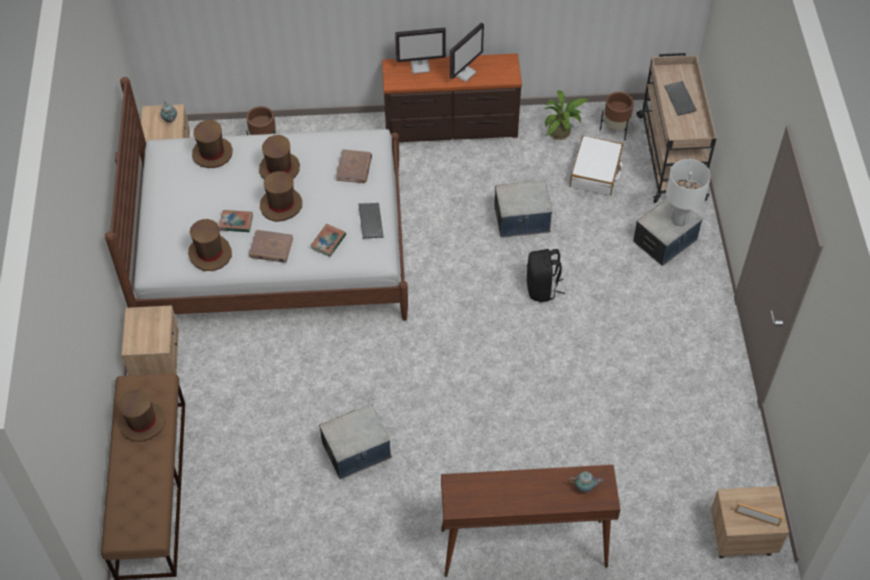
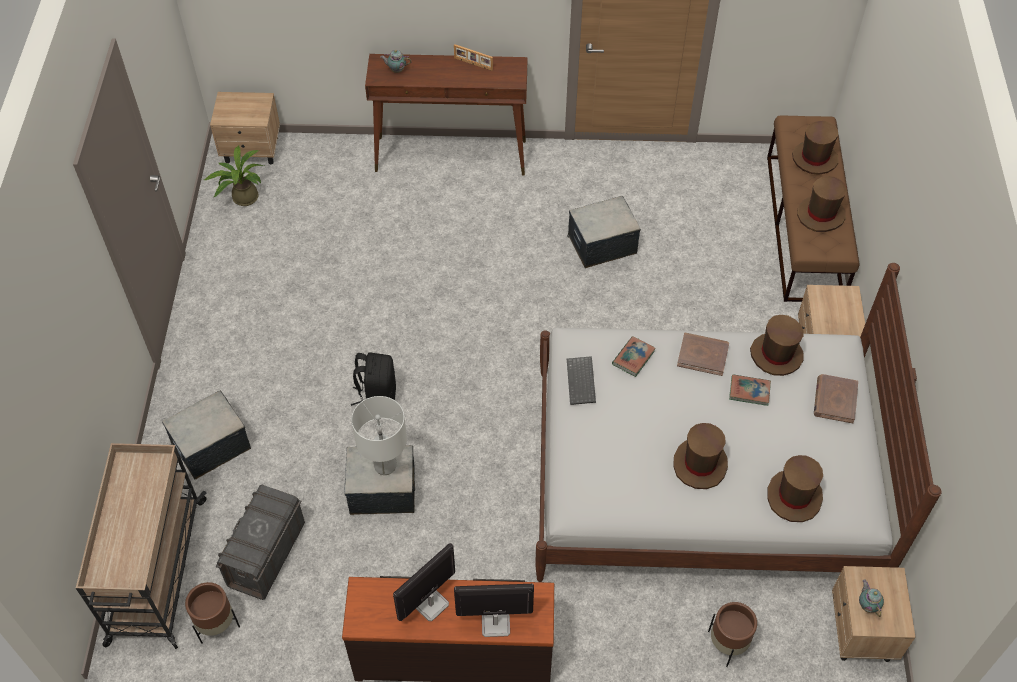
camera: 175 degrees left, 0 degrees up
brown hat [260,171,302,222] -> brown hat moved to [792,121,839,175]
brown book [336,149,372,183] -> brown book moved to [814,374,858,423]
potted plant [544,90,589,140] -> potted plant moved to [204,146,264,206]
white suitcase [570,135,623,196] -> grey storage box [216,485,305,600]
keyboard [664,81,697,116] -> none
white table lamp [666,159,711,226] -> white table lamp moved to [351,396,407,475]
picture frame [735,503,783,527] -> picture frame moved to [454,44,493,71]

